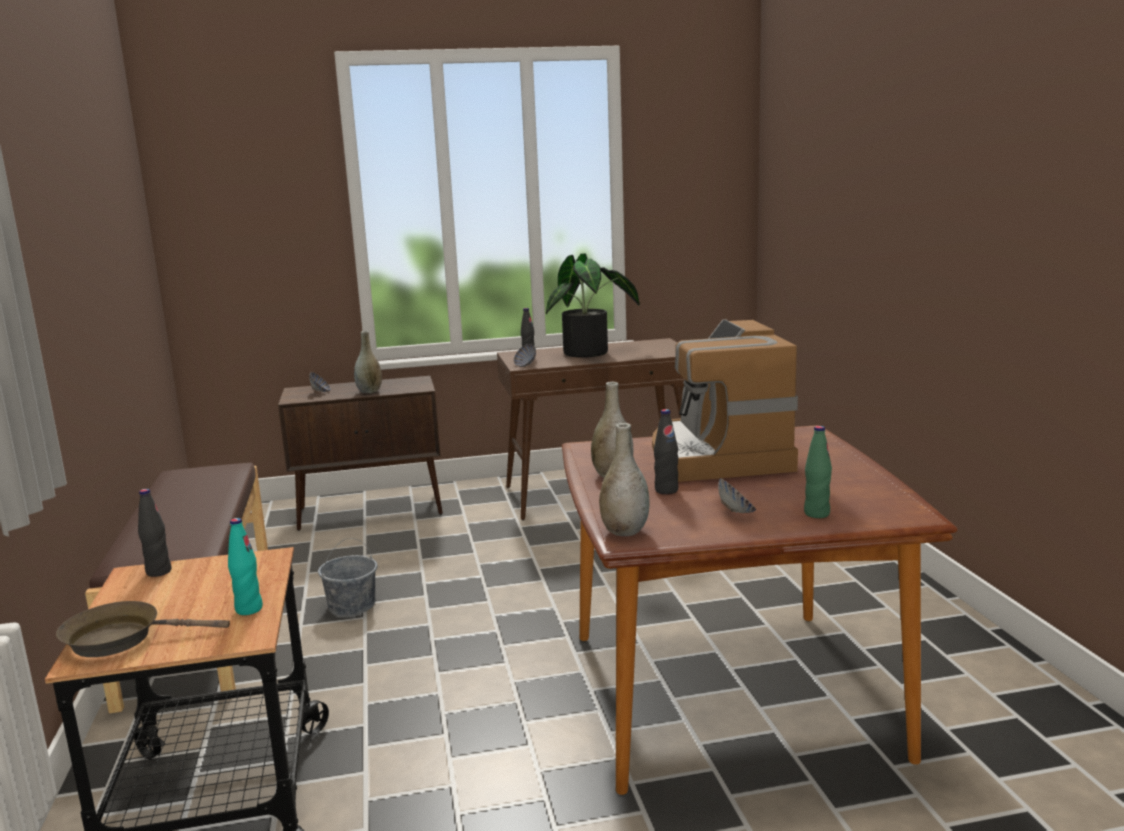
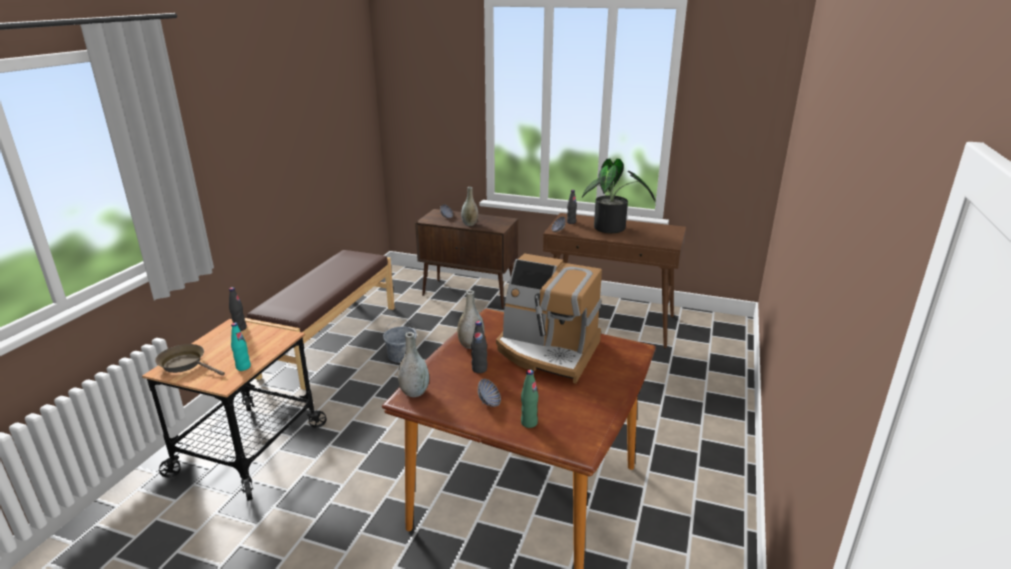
camera: 30 degrees right, 10 degrees up
coffee machine [652,319,798,482] -> coffee machine turned 90 degrees counterclockwise [496,253,602,384]

